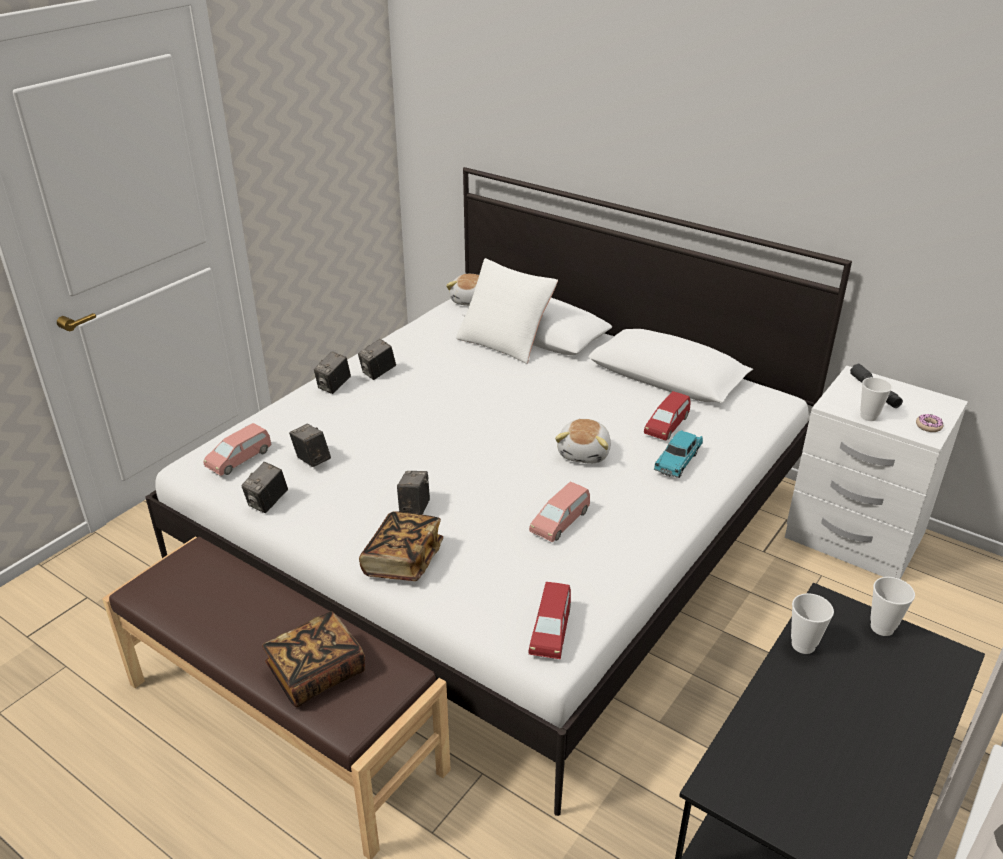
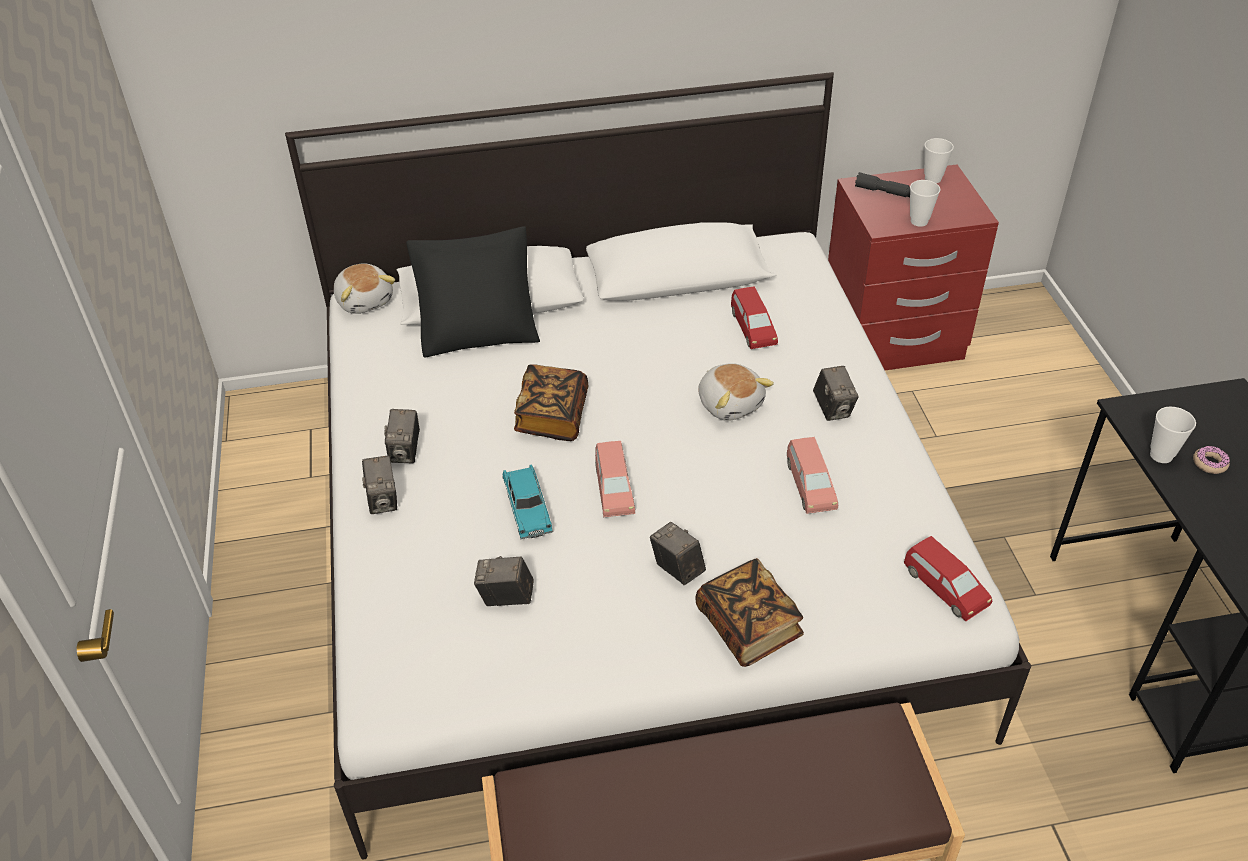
camera: 45 degrees left, 10 degrees up
pink toy car [203,423,271,476] -> pink toy car moved to [595,441,635,517]
camera [241,462,288,513] -> camera moved to [813,366,859,421]
book [262,611,365,707] -> book moved to [514,364,588,441]
white pillow [456,258,558,364] -> black pillow [406,226,540,357]
turquoise toy car [654,430,703,478] -> turquoise toy car moved to [502,464,553,539]
white nightstand [785,366,968,579] -> red nightstand [828,165,999,370]
cup [870,577,915,636] -> cup moved to [924,138,954,183]
donut [916,414,943,432] -> donut moved to [1193,446,1230,474]

